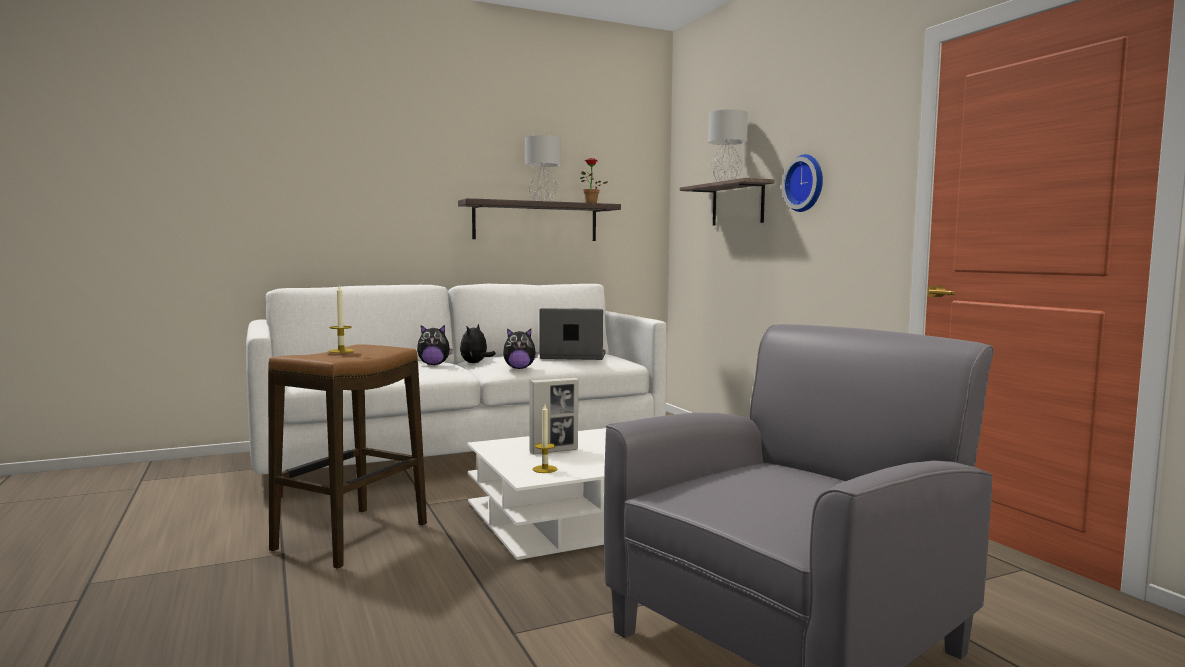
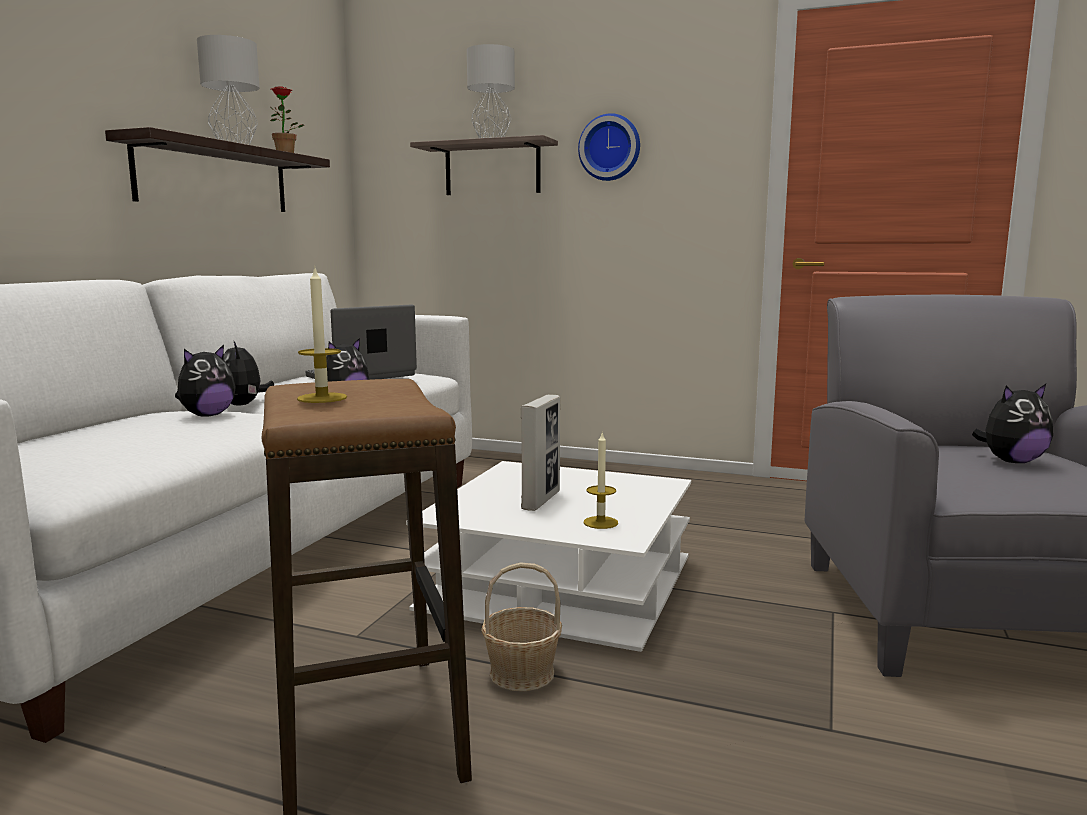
camera: 45 degrees left, 5 degrees up
none -> basket [481,562,562,691]
none -> plush toy [972,384,1053,463]

